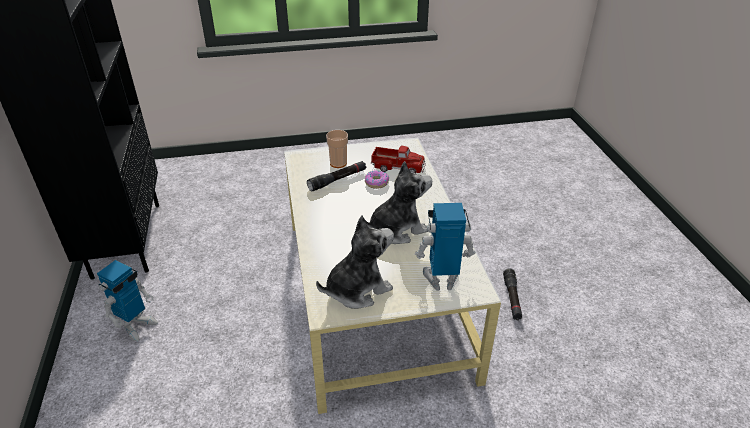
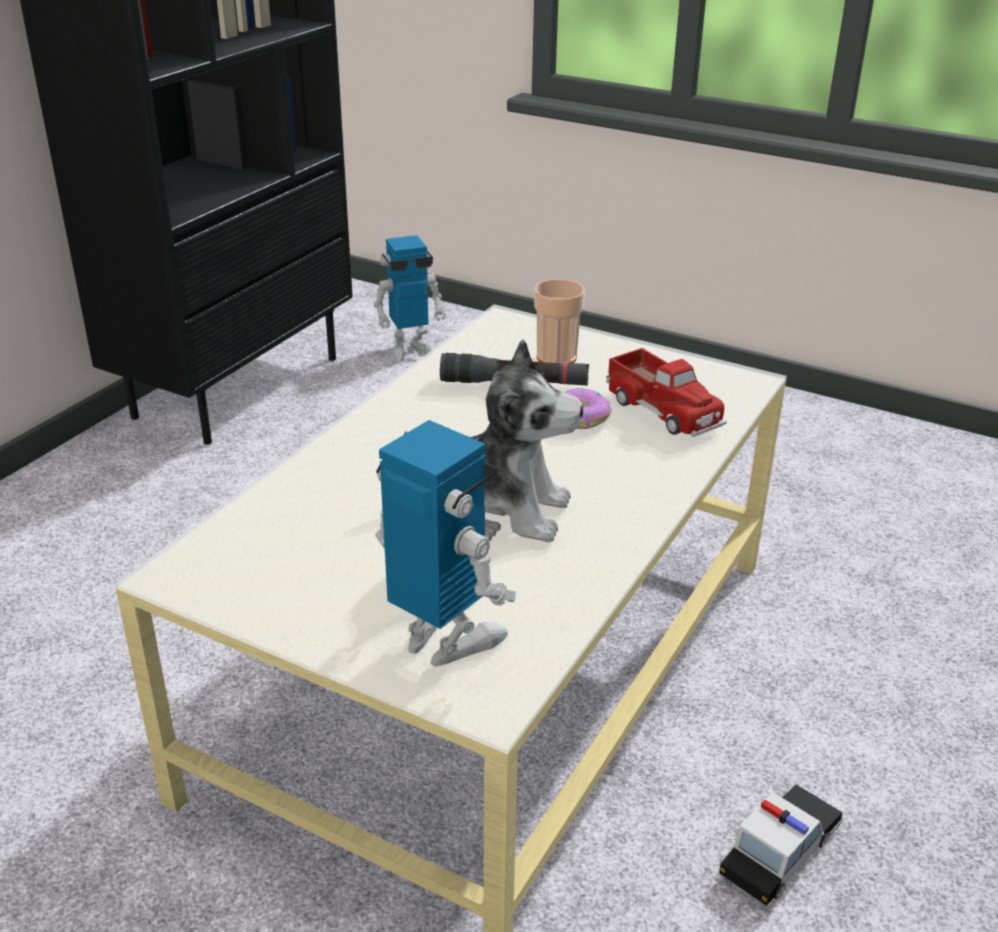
camera: 40 degrees right, 5 degrees down
toy robot [97,260,158,341] -> toy robot moved to [374,235,446,362]
plush toy [316,216,394,309] -> none
black flashlight [503,268,522,320] -> toy car [719,784,843,906]

